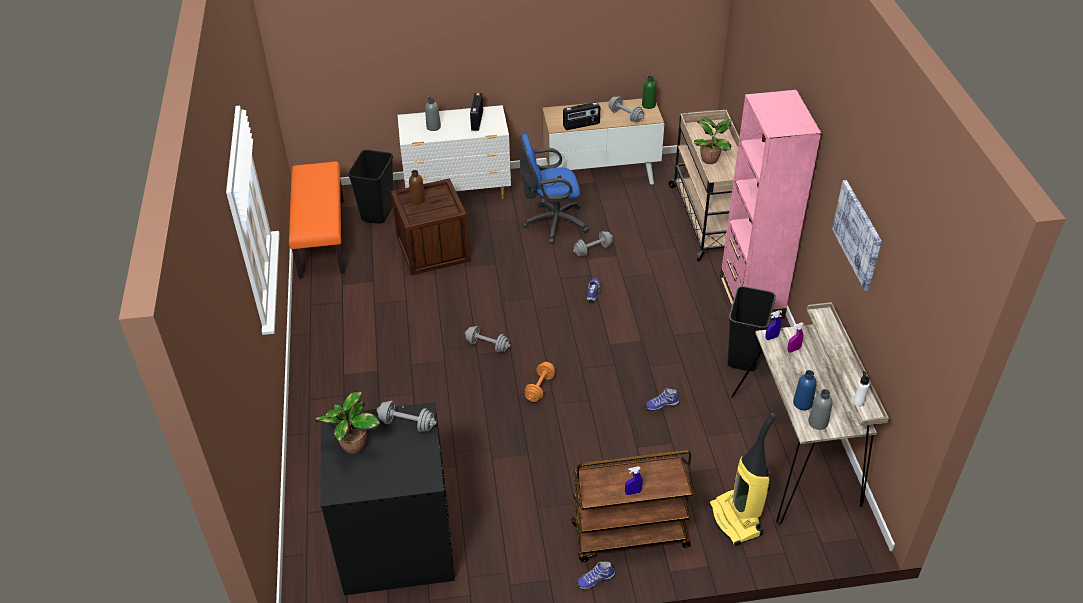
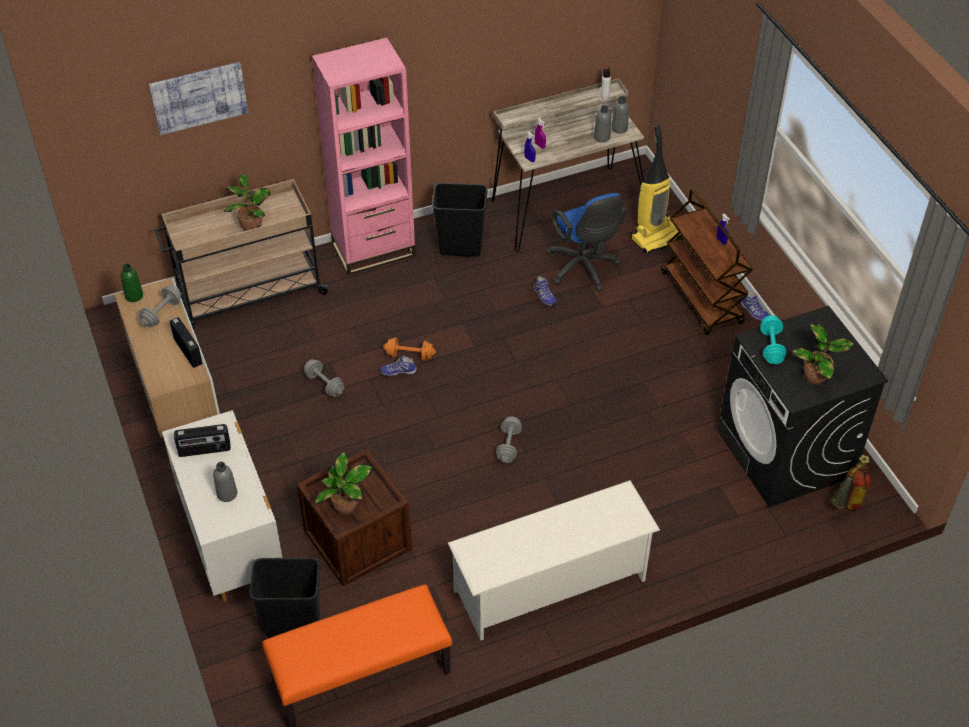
camera: 105 degrees left, 5 degrees up
grey dumbbell [376,401,437,432] -> turquoise dumbbell [760,315,786,364]
brown bottle [409,170,425,204] -> potted plant [315,452,372,515]
blue office chair [519,134,589,244] -> blue office chair moved to [546,193,626,291]
orange dumbbell [525,362,555,402] -> orange dumbbell moved to [383,337,436,361]
blue bottle [793,370,817,410] -> grey bottle [594,105,611,143]
picture [832,180,882,291] -> picture moved to [149,62,248,135]
none -> white shoe rack [448,480,660,641]
none -> fire extinguisher [831,455,871,511]

